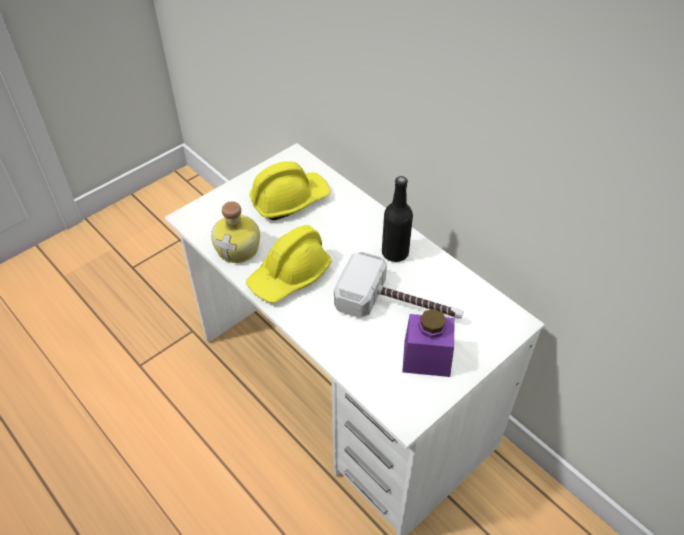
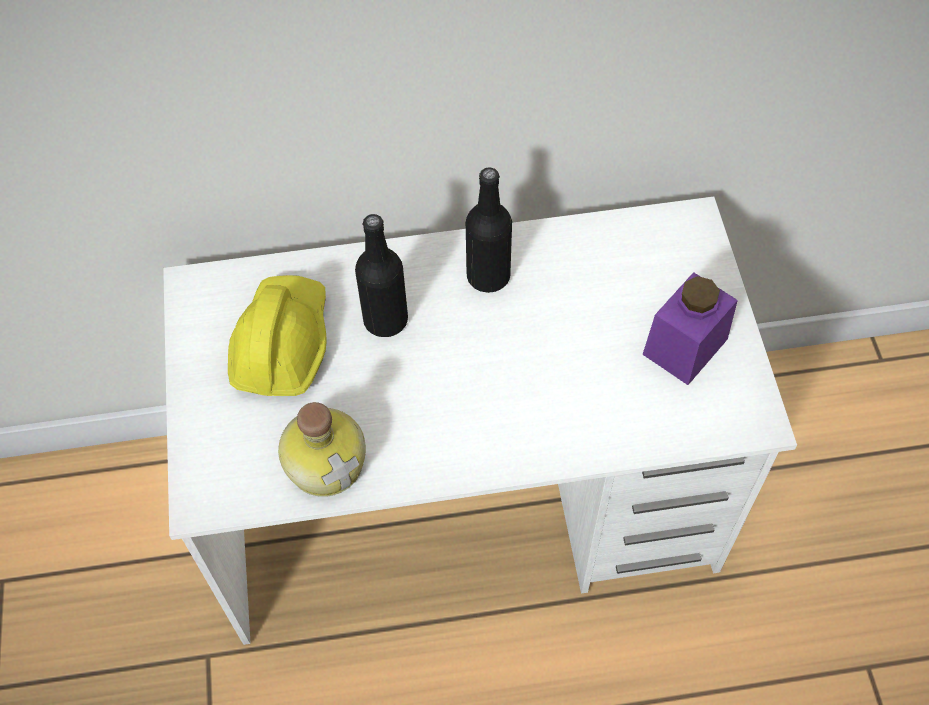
camera: 55 degrees left, 10 degrees up
yellow hard hat [246,225,332,303] -> none
hammer [334,252,464,319] -> none
none -> black bottle [355,214,408,337]

